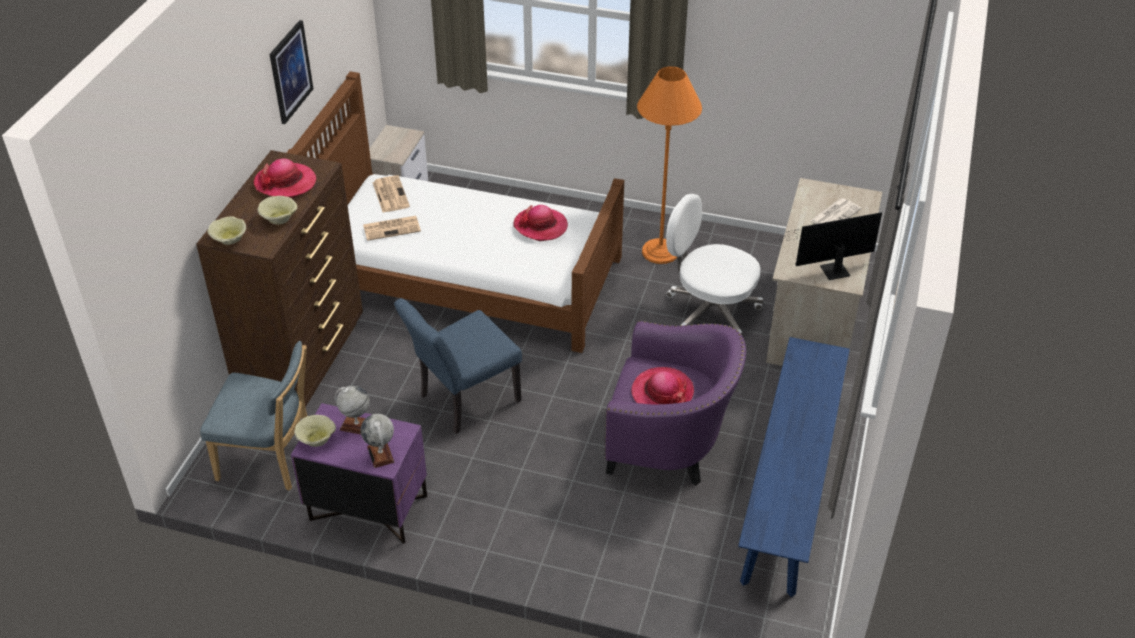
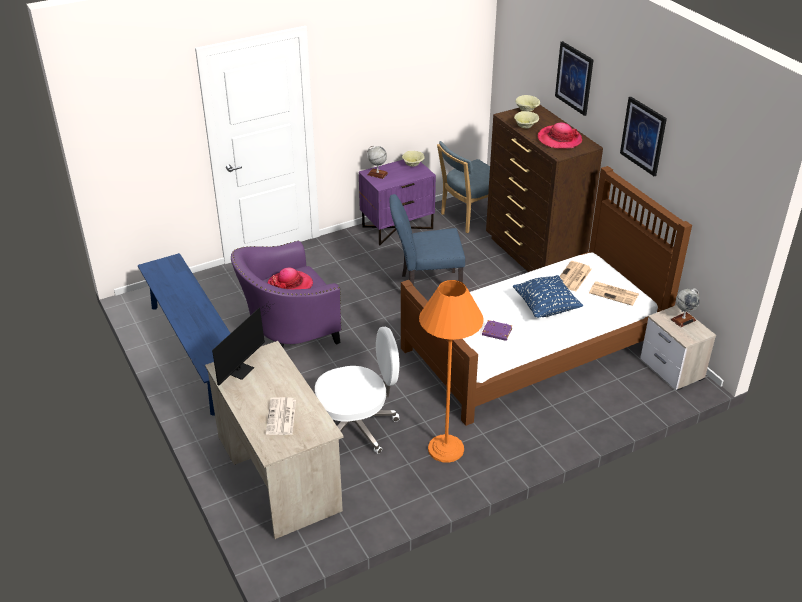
camera: 135 degrees right, 5 degrees down
globe [335,385,369,434] -> globe moved to [671,288,700,327]
blue chair [394,298,522,434] -> blue chair turned 105 degrees counterclockwise [390,194,465,286]
hat [513,205,568,241] -> purple book [482,320,512,341]
none -> blue pillow [513,275,583,318]
none -> picture [555,41,594,116]

